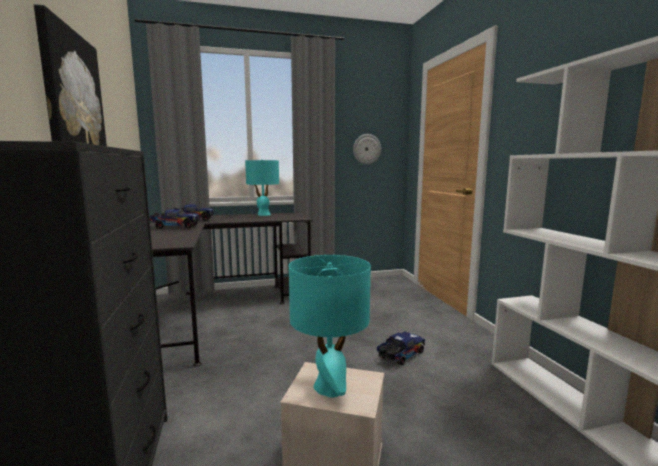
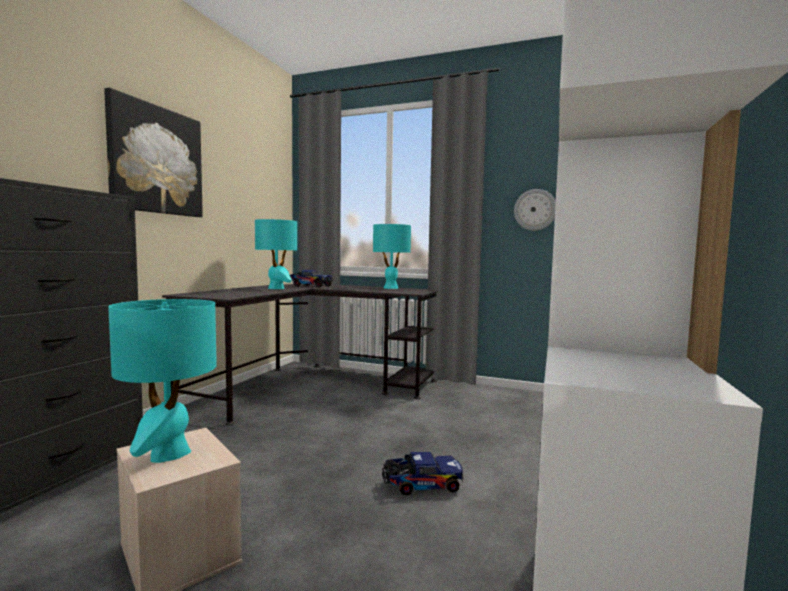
camera: 35 degrees right, 5 degrees down
toy truck [149,209,200,229] -> turquoise table lamp [255,219,297,289]

